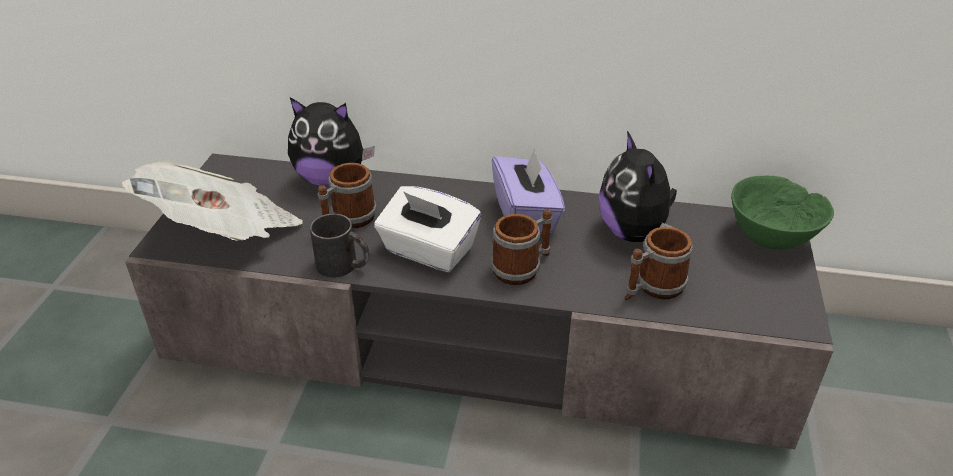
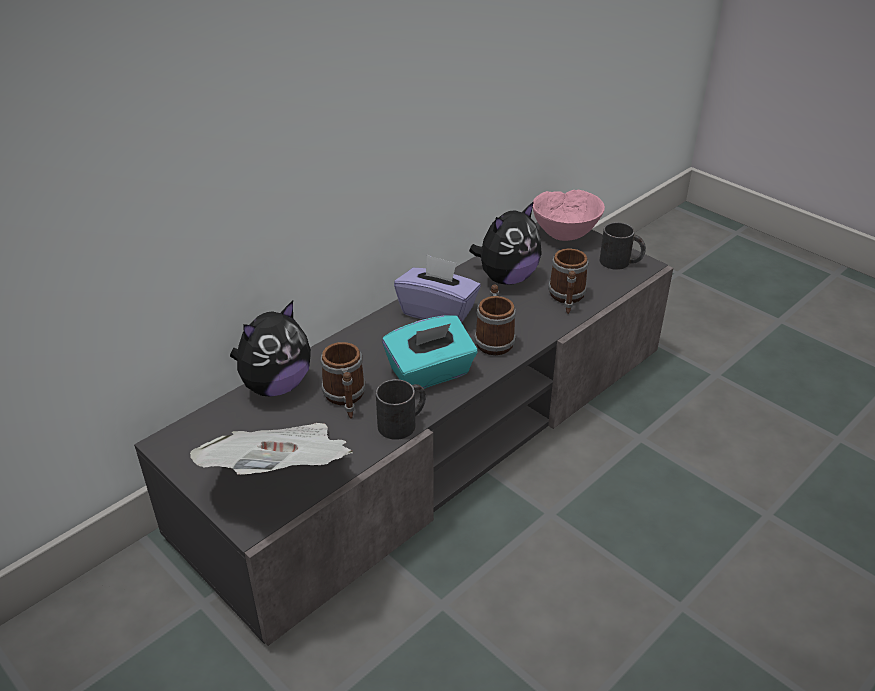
camera: 55 degrees left, 0 degrees up
white tissue box [374,186,481,272] -> turquoise tissue box [382,315,477,389]
plush toy [598,131,677,242] -> plush toy turned 60 degrees counterclockwise [469,201,542,285]
green bowl [731,176,834,250] -> pink bowl [533,190,605,241]
none -> black mug [600,222,646,270]

